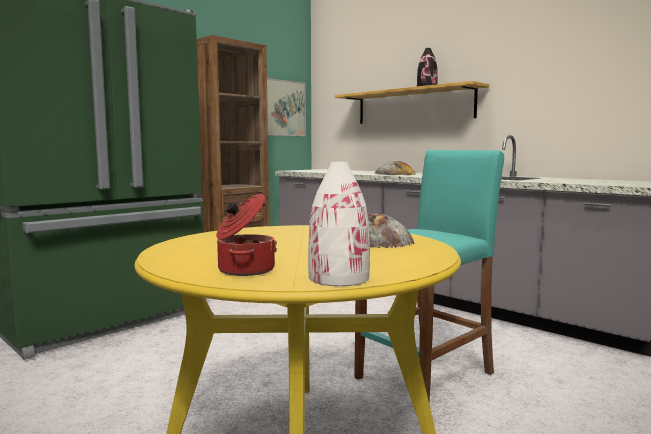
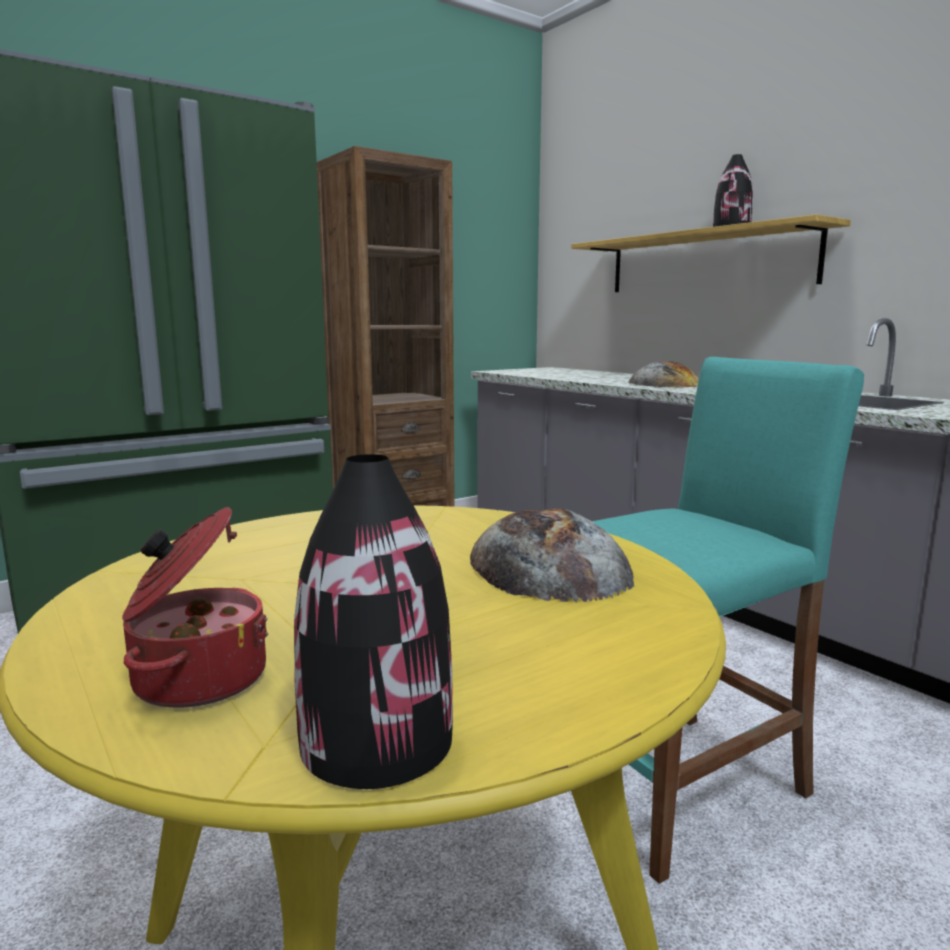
camera: 10 degrees right, 5 degrees up
picture [267,78,306,136] -> none
white vase [308,161,370,286] -> black vase [294,454,453,789]

